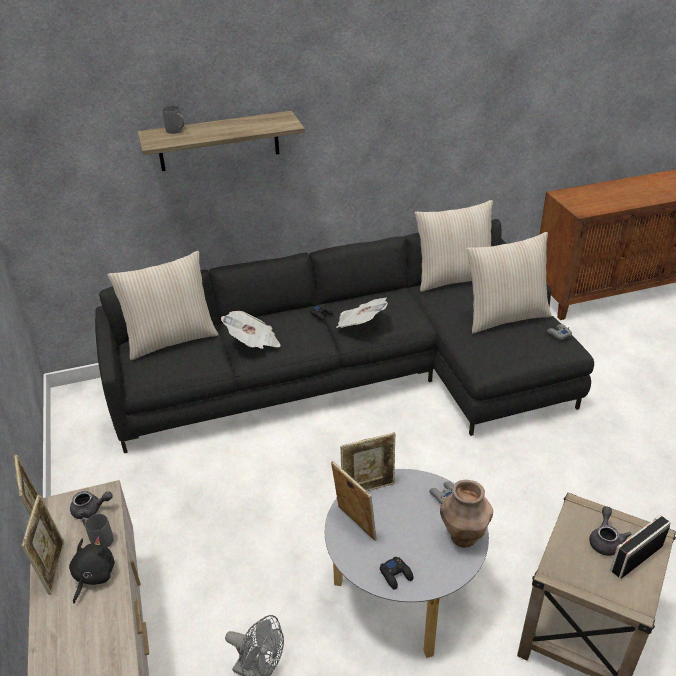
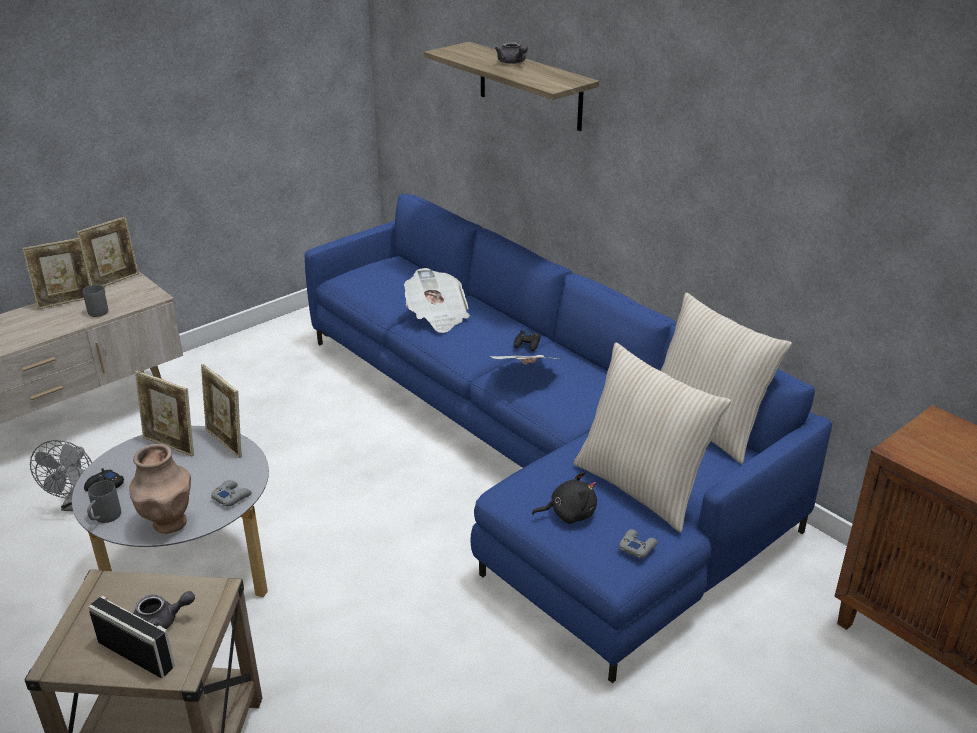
camera: 65 degrees right, 5 degrees down
black plush toy [69,536,115,604] -> black plush toy moved to [532,472,597,524]
grey teapot [70,491,113,519] -> grey teapot moved to [495,42,528,64]
black sofa [95,219,594,453] -> blue sofa [305,194,832,683]
beige pillow [108,251,219,360] -> none
grey mug [162,105,184,134] -> grey mug moved to [87,481,121,523]
picture frame [331,461,377,541] -> picture frame turned 90 degrees clockwise [135,371,194,457]

